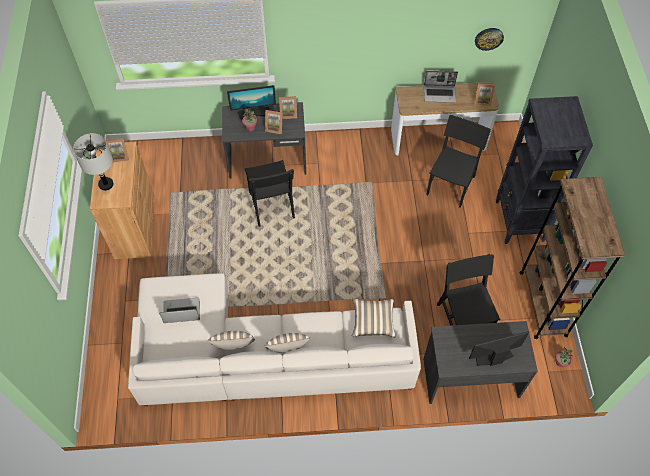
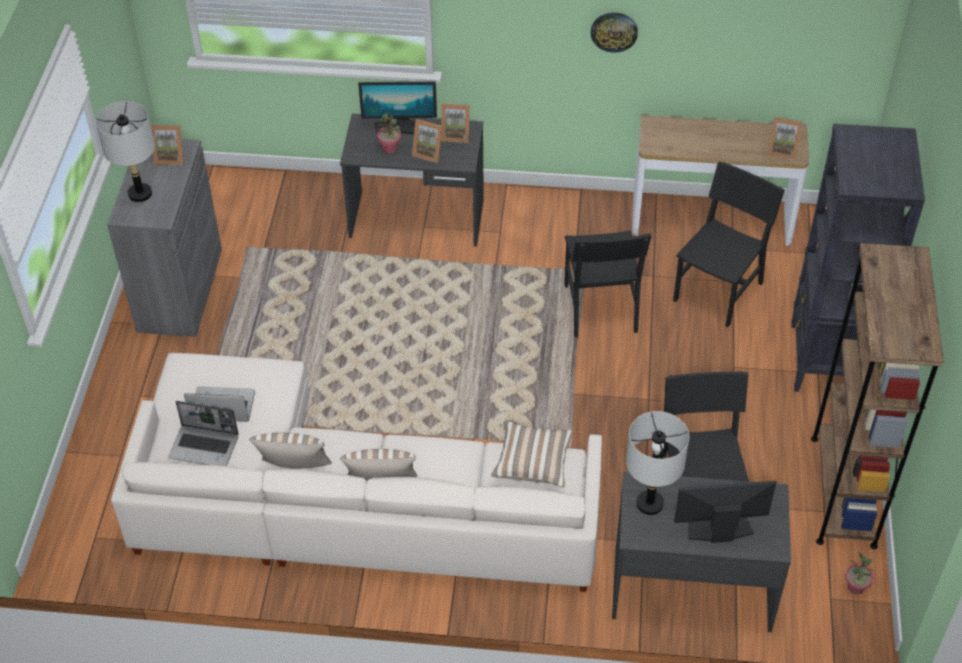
camera: 10 degrees right, 10 degrees down
brown cabinet [90,142,155,259] -> grey cabinet [107,139,222,337]
black chair [245,160,295,227] -> black chair moved to [564,230,651,338]
laptop [424,71,458,103] -> laptop moved to [168,401,239,466]
wall clock [475,28,504,51] -> wall clock moved to [591,12,638,53]
none -> grey table lamp [626,411,689,515]

